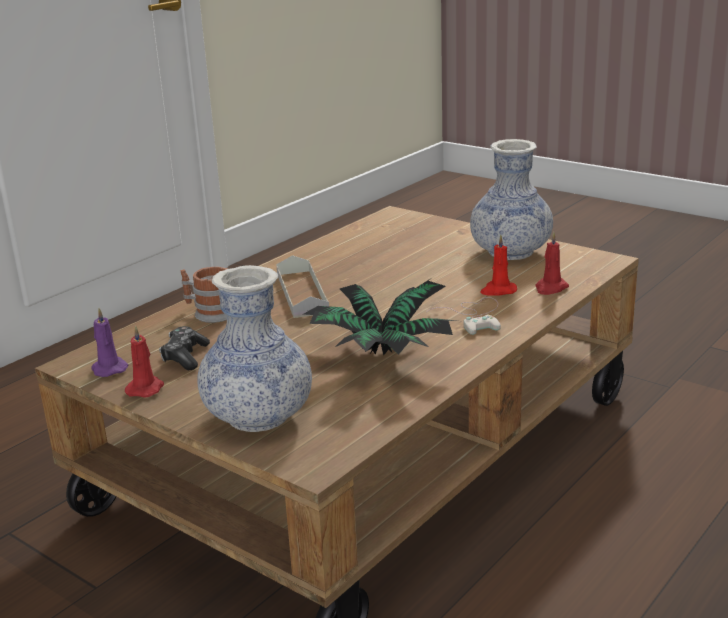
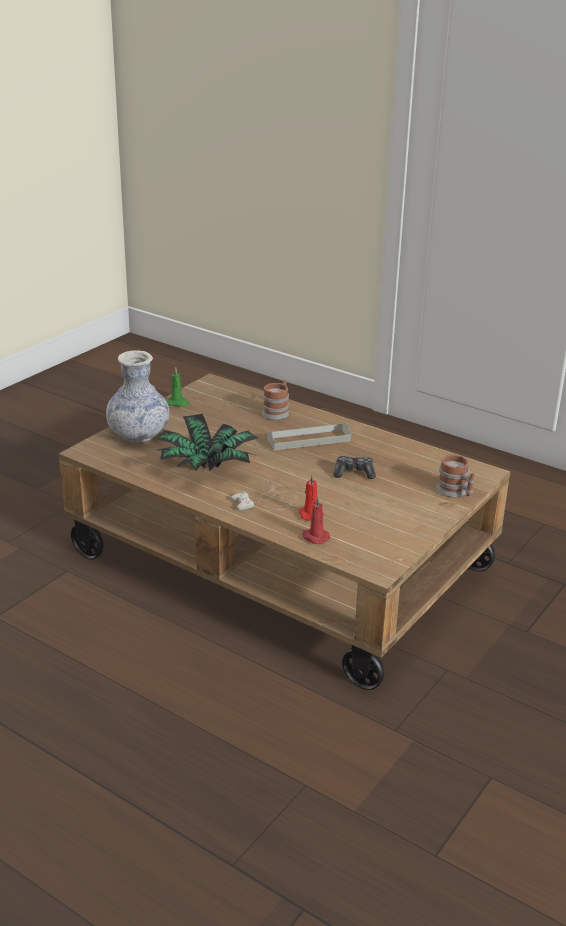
camera: 85 degrees right, 5 degrees up
purple candle [91,308,128,377] -> none
red candle [125,325,164,398] -> green candle [166,367,190,407]
game controller [159,326,210,370] -> game controller moved to [333,456,376,479]
vase [470,139,553,260] -> none
none -> mug [436,454,475,497]

